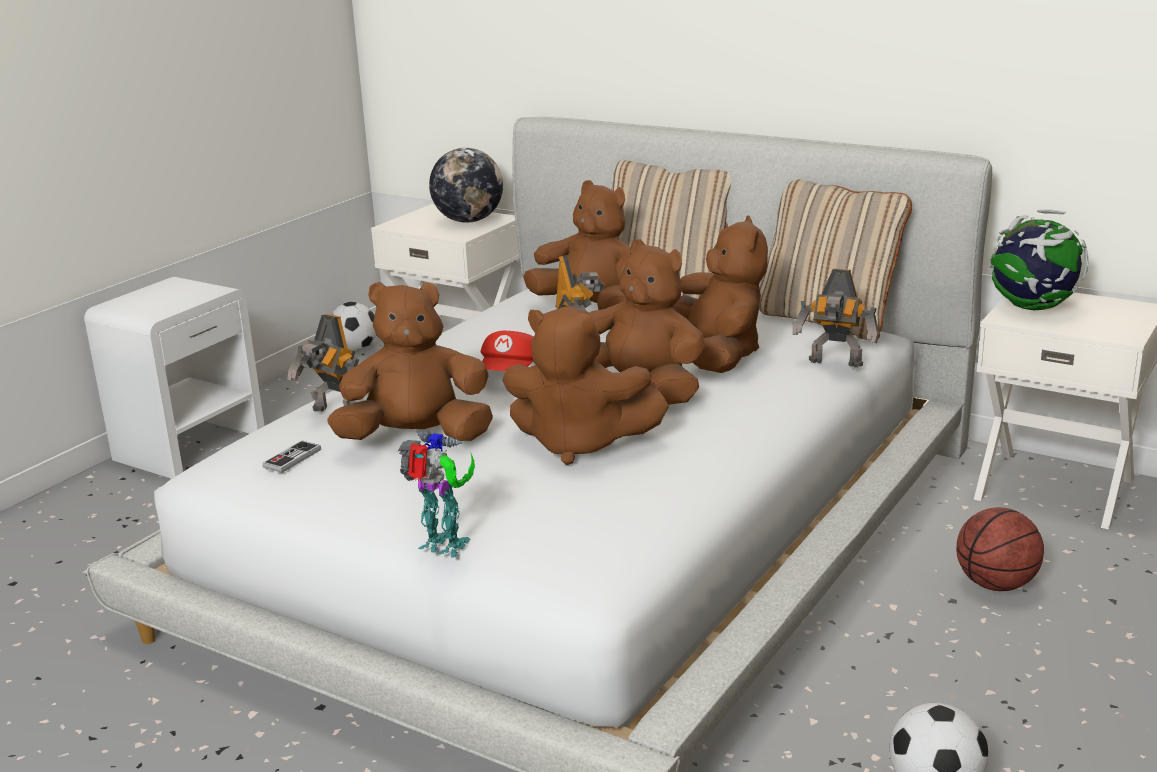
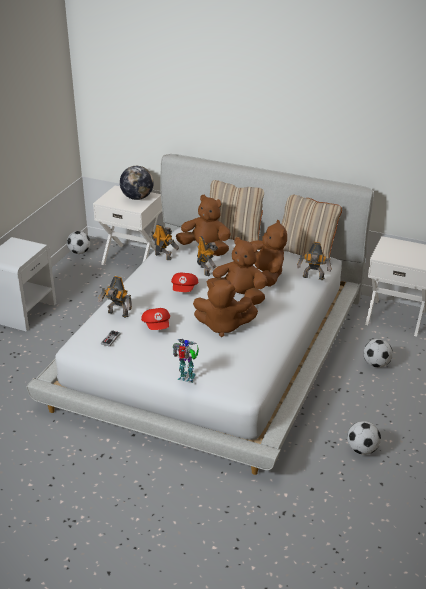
camera: 10 degrees left, 10 degrees up
brown plush toy [327,282,493,441] -> red cap [141,308,170,330]
basketball [956,507,1044,591] -> football [363,339,393,368]
globe [989,210,1088,310] -> none
none -> toy robot [151,224,179,260]

